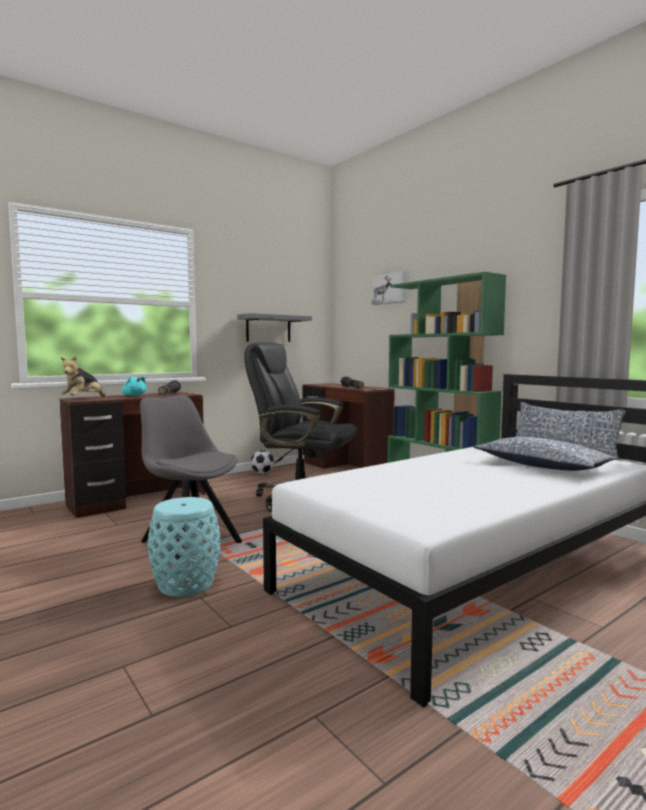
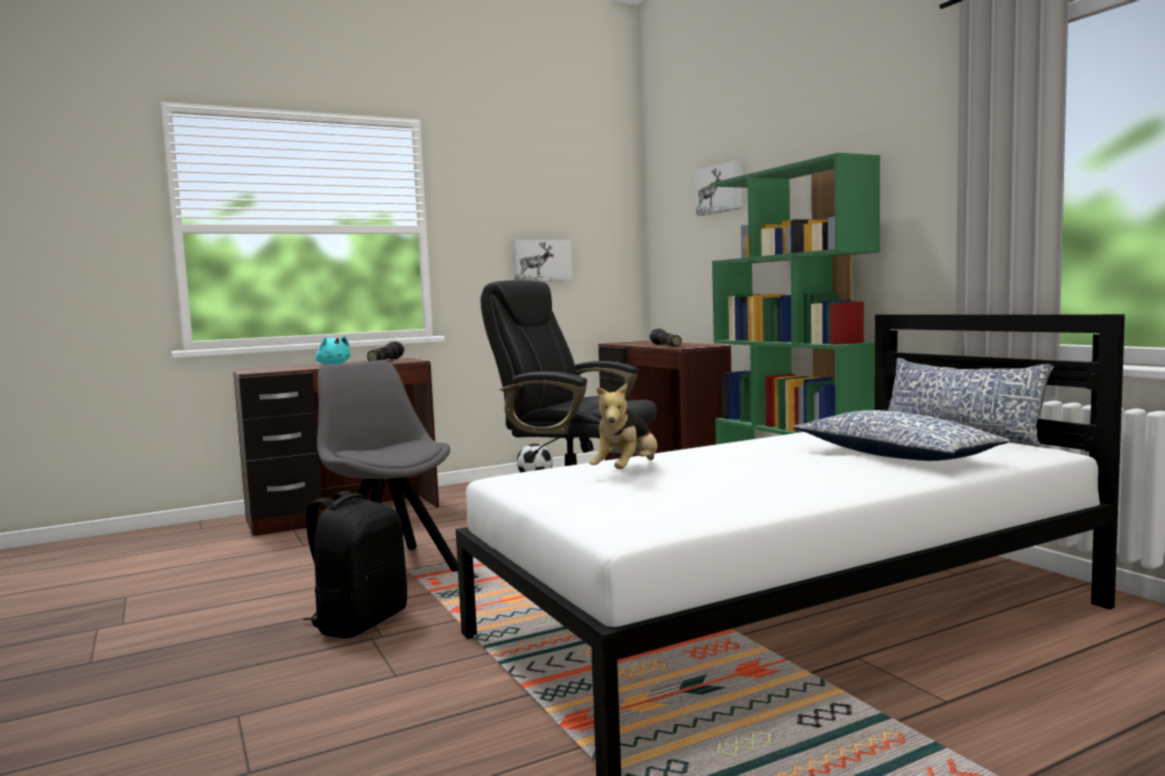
camera: 10 degrees right, 0 degrees up
plush toy [61,356,105,397] -> plush toy moved to [589,383,658,469]
turquoise stool [148,497,220,597] -> black backpack [303,491,407,638]
grey shelf [237,313,312,342] -> picture [513,239,573,282]

